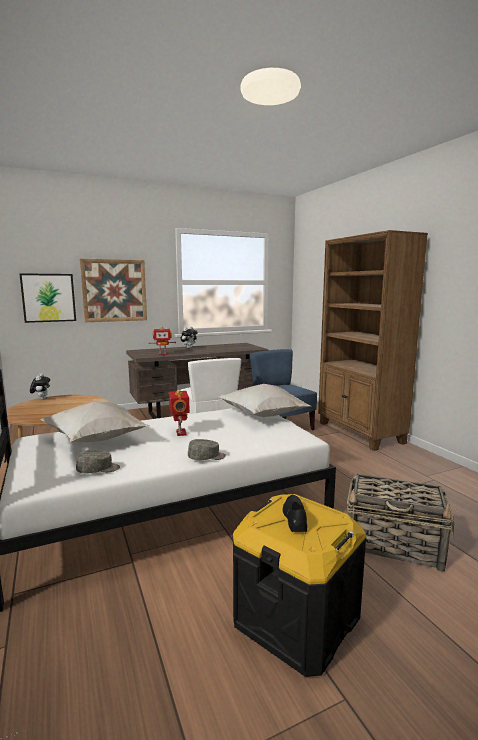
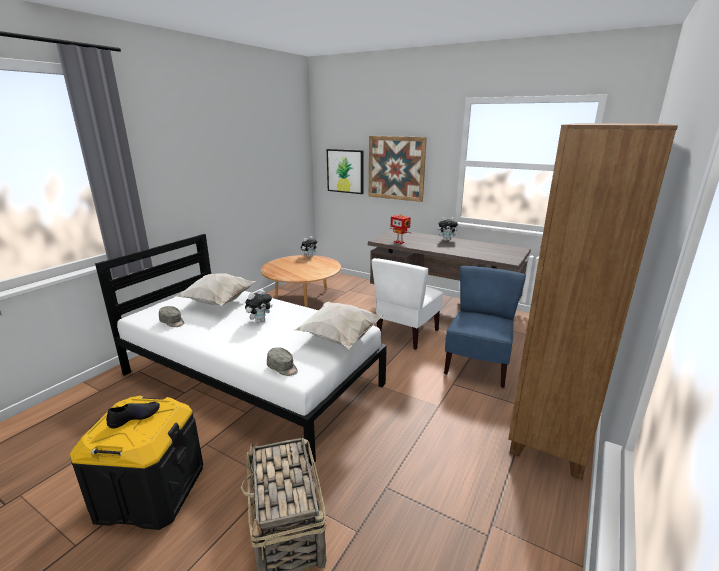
camera: 55 degrees right, 10 degrees up
toy robot [169,390,190,436] -> plush toy [245,289,273,323]
grey cap [188,439,226,460] -> grey cap moved to [267,347,298,376]

